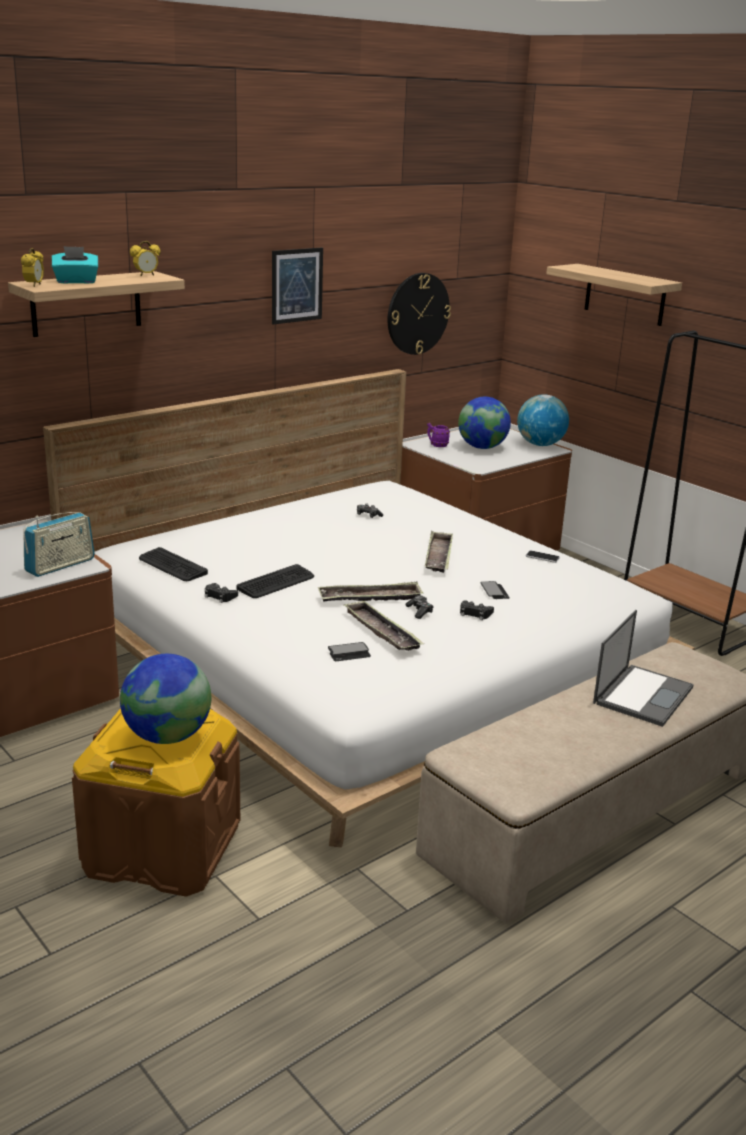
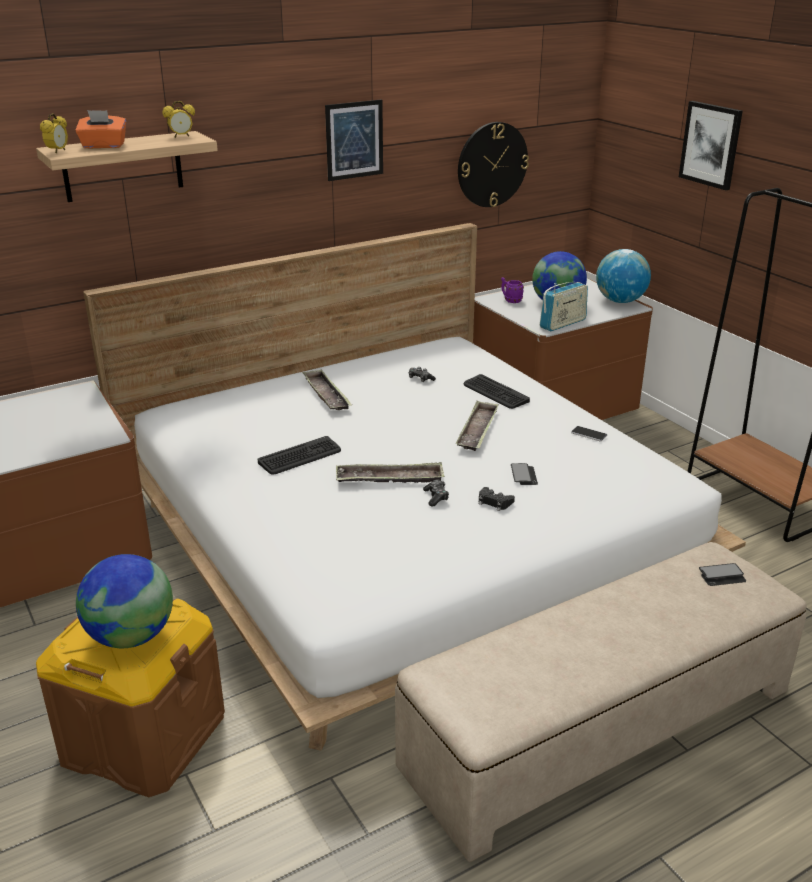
camera: 10 degrees right, 5 degrees up
radio [23,512,95,577] -> radio moved to [540,282,588,331]
turquoise tissue box [52,246,98,283] -> orange tissue box [75,110,126,149]
keyboard [139,547,208,581] -> keyboard moved to [464,374,530,409]
black game controller [205,583,238,603] -> none
phone [328,642,371,661] -> phone moved to [699,563,746,586]
tray [343,600,424,651] -> tray moved to [302,369,352,410]
shelf [546,264,682,326] -> picture [679,101,743,190]
laptop [593,610,694,727] -> none

